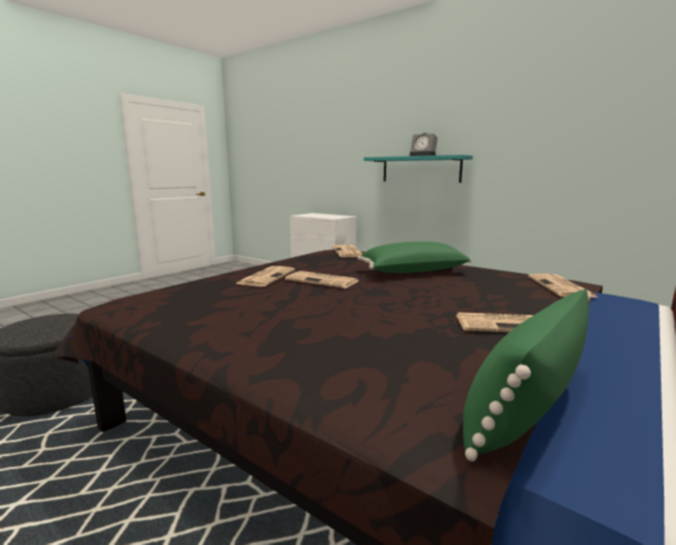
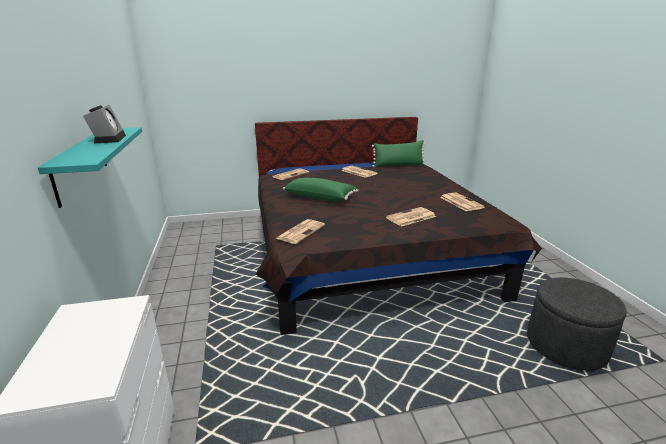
camera: 140 degrees left, 10 degrees up
newspaper [285,271,358,288] -> newspaper moved to [440,193,485,211]

